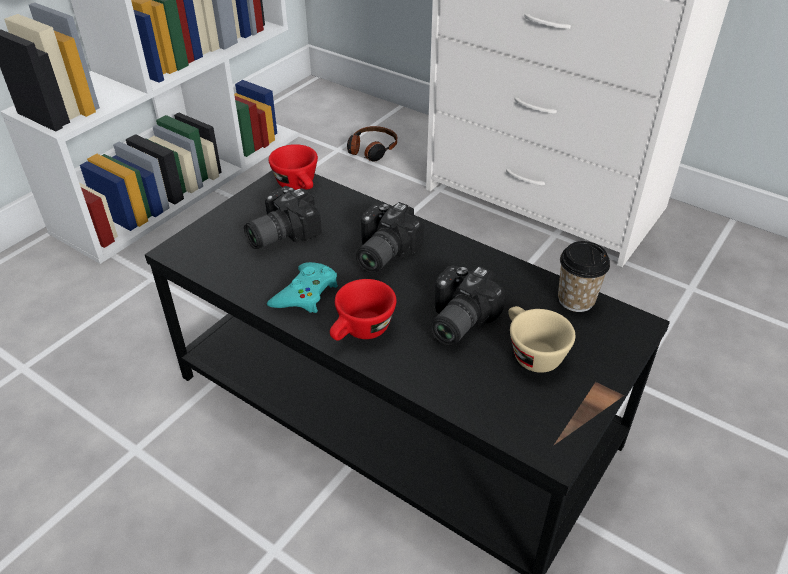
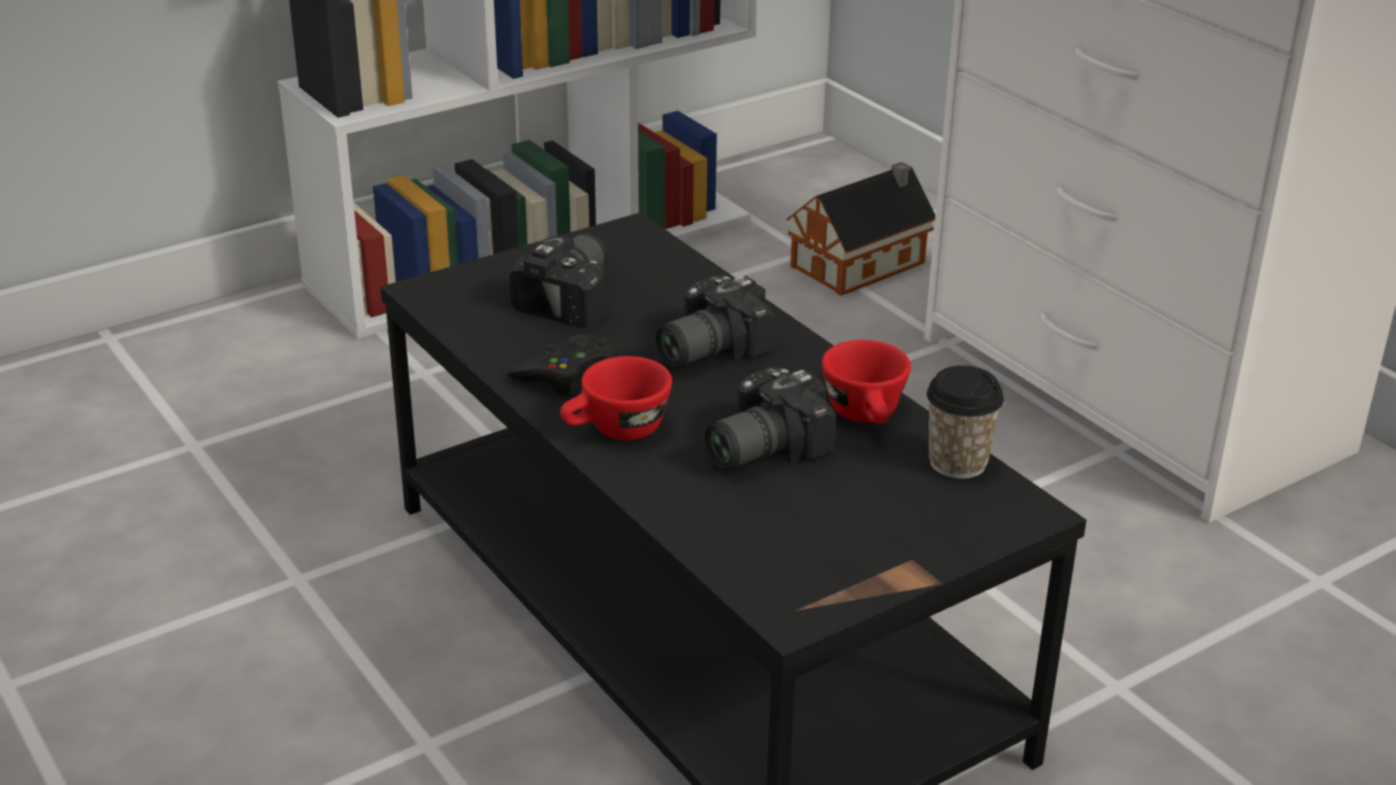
camera: 20 degrees right, 10 degrees down
camera [244,186,322,249] -> camera turned 135 degrees clockwise [510,233,607,328]
turquoise game controller [267,262,338,313] -> black game controller [507,334,617,396]
red cup [269,144,318,190] -> red cup moved to [822,340,911,423]
headphones [347,126,397,162] -> toy house [786,162,935,296]
beige cup [508,306,575,373] -> none

